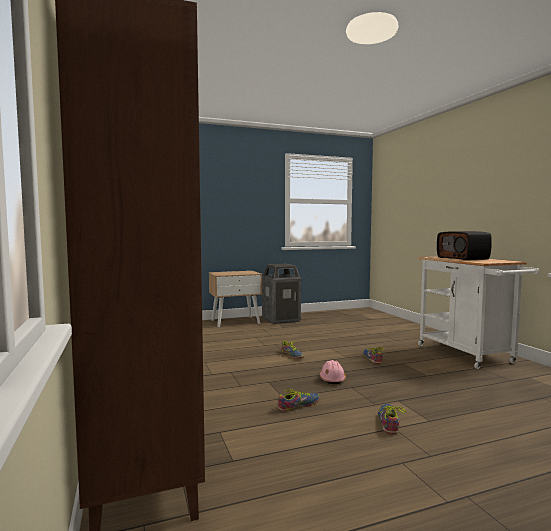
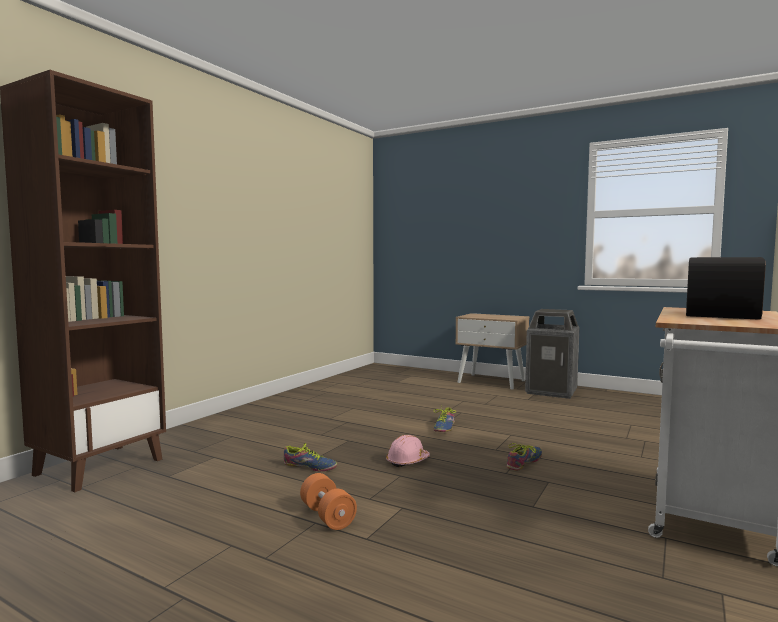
camera: 50 degrees right, 0 degrees up
shoe [377,404,406,434] -> orange dumbbell [300,473,357,530]

